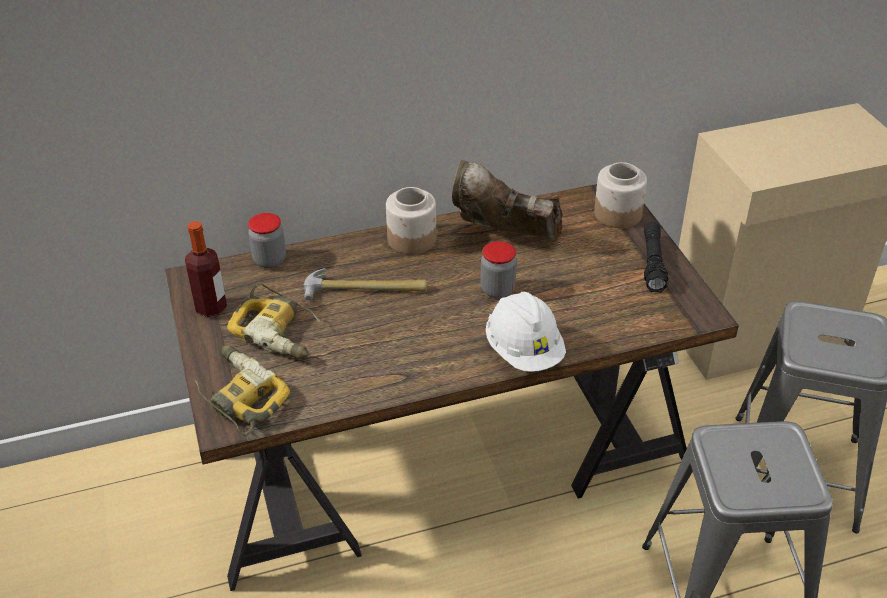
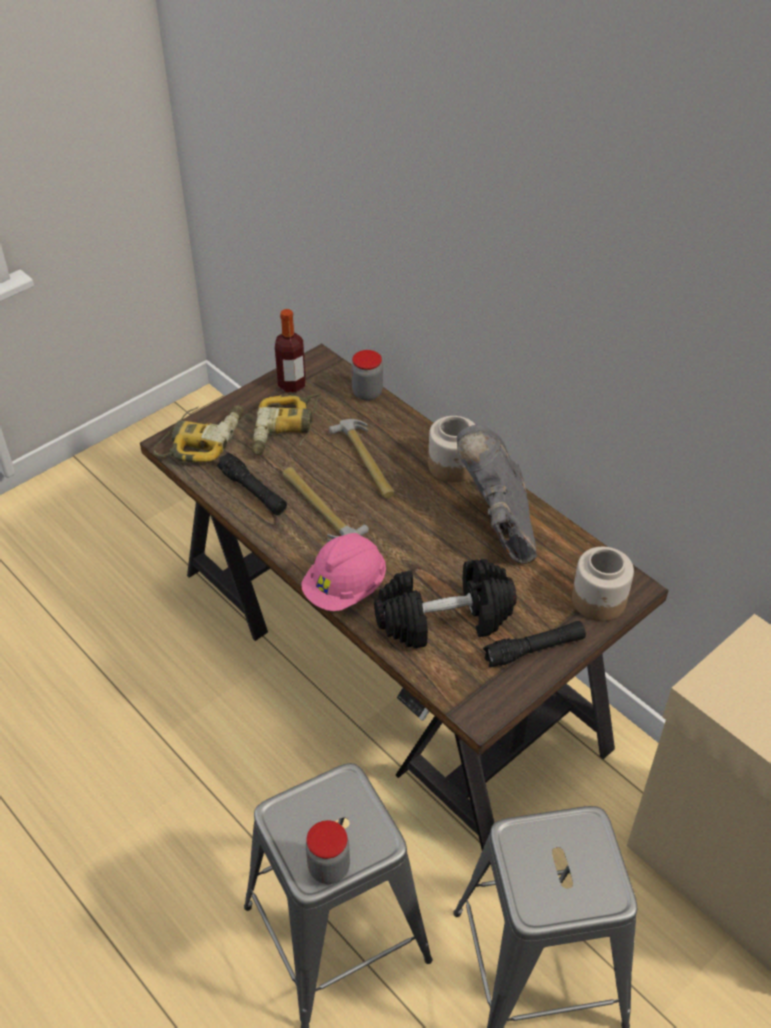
camera: 65 degrees right, 5 degrees up
brown boot [452,160,563,239] -> grey boot [457,425,537,564]
jar [480,241,517,299] -> jar moved to [306,820,350,884]
white hard hat [486,292,566,372] -> pink hard hat [302,533,386,611]
none -> black flashlight [217,452,287,515]
none -> hammer [283,467,369,542]
none -> black dumbbell [374,559,517,649]

